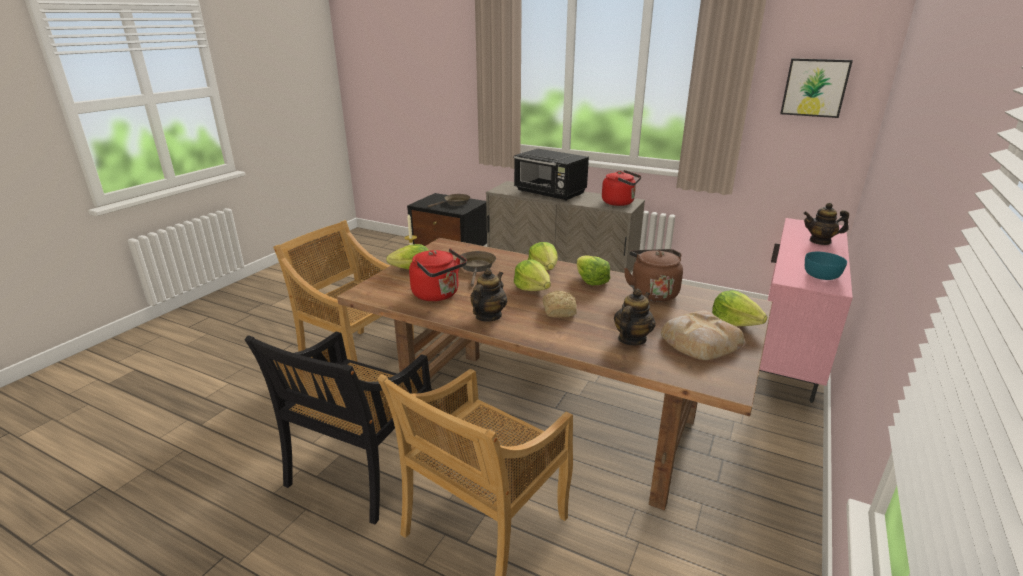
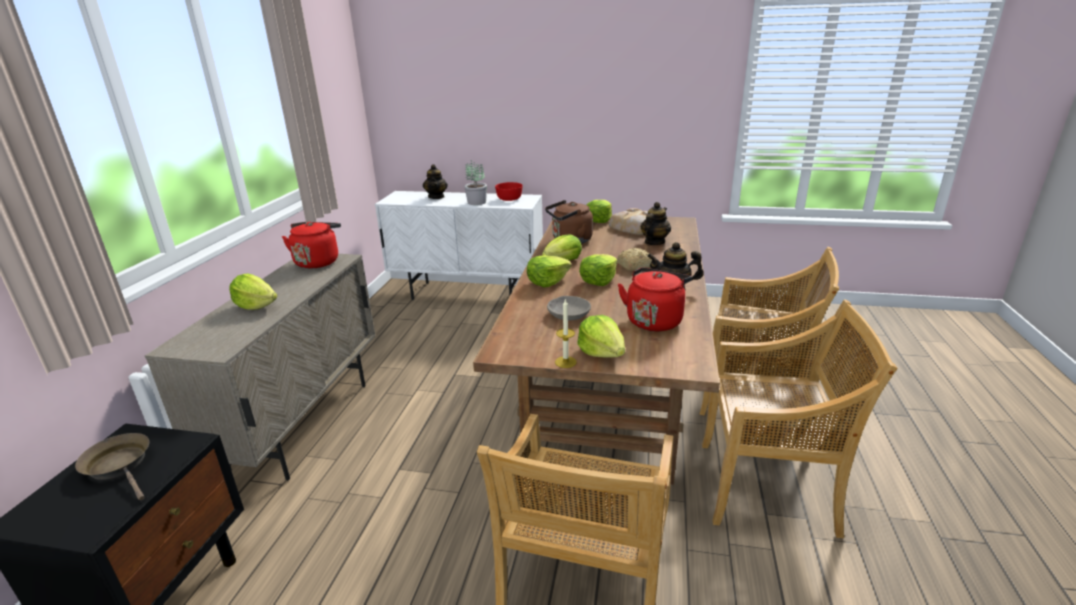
camera: 105 degrees left, 0 degrees up
black chair [244,331,432,525] -> beige chair [702,299,898,538]
brown frying pan [460,251,496,286] -> grey bowl [547,296,591,320]
black microwave [514,149,589,201] -> lettuce [229,273,277,310]
teapot [614,289,656,346] -> teapot turned 105 degrees clockwise [641,202,671,245]
pink cabinet [759,218,853,403] -> white cabinet [375,191,543,300]
picture [780,58,853,118] -> none
turquoise bowl [805,252,847,280] -> red bowl [495,182,522,201]
none -> potted plant [464,161,487,205]

